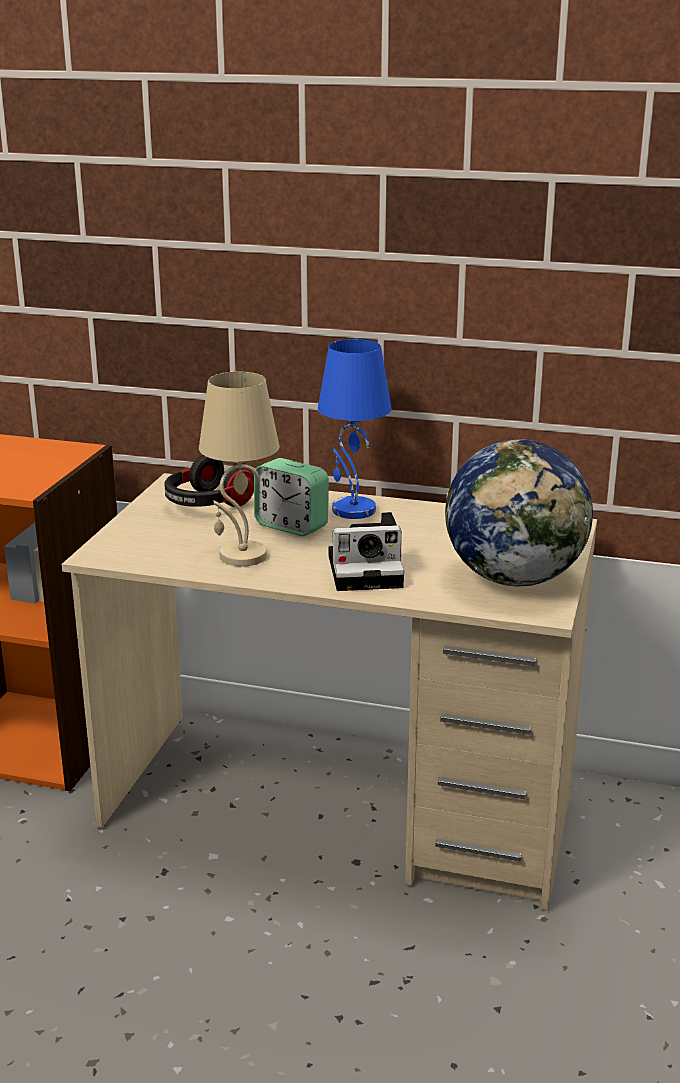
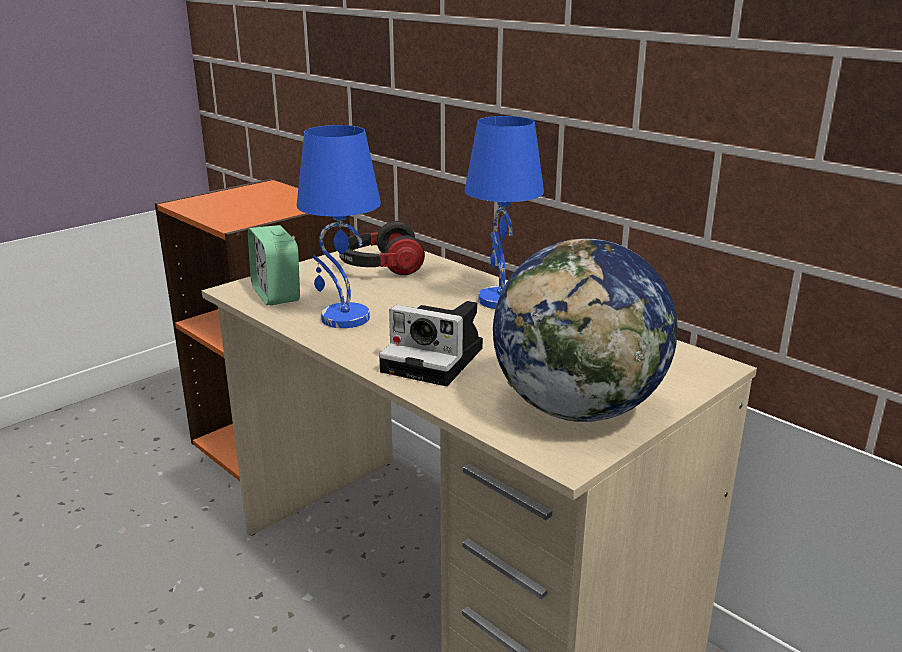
camera: 30 degrees right, 0 degrees up
beige table lamp [199,372,280,566] -> blue table lamp [297,125,381,328]
alarm clock [254,458,329,536] -> alarm clock moved to [248,225,300,305]

